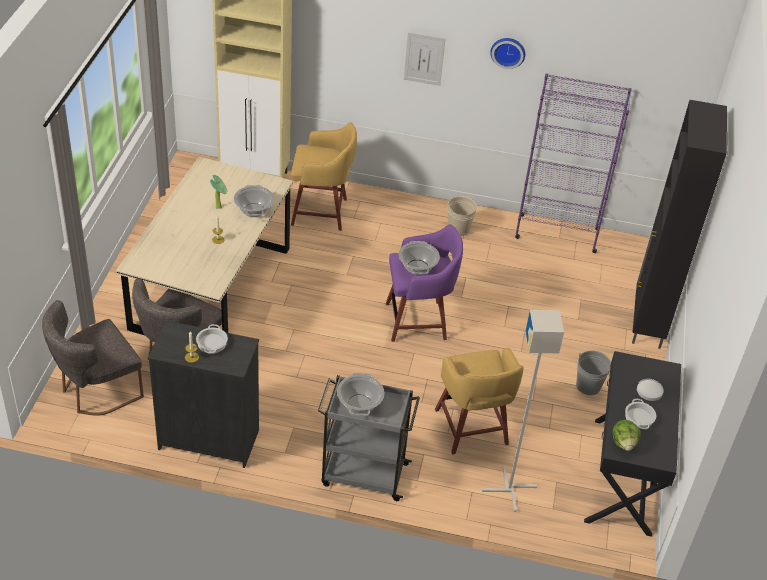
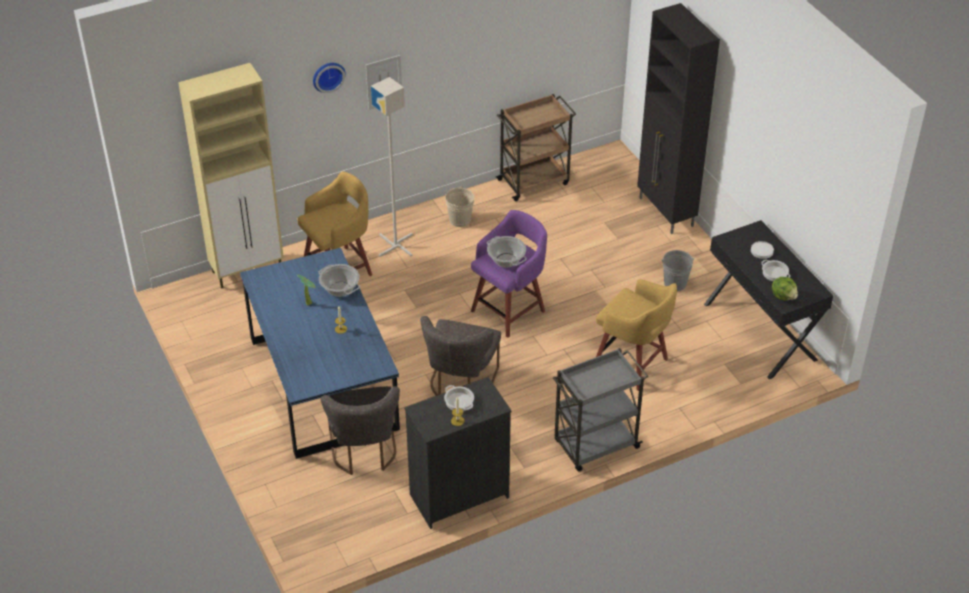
camera: 35 degrees left, 0 degrees up
grey chair [42,300,144,416] -> grey chair moved to [420,316,501,396]
beige dining table [116,157,293,335] -> blue dining table [240,248,400,459]
cooking pot [337,373,385,416] -> none
grey floor lamp [482,310,564,512] -> grey floor lamp moved to [371,77,413,257]
wall clock [490,38,525,69] -> wall clock moved to [313,63,346,93]
purple bookcase [515,74,632,253] -> brown cart [496,94,576,201]

